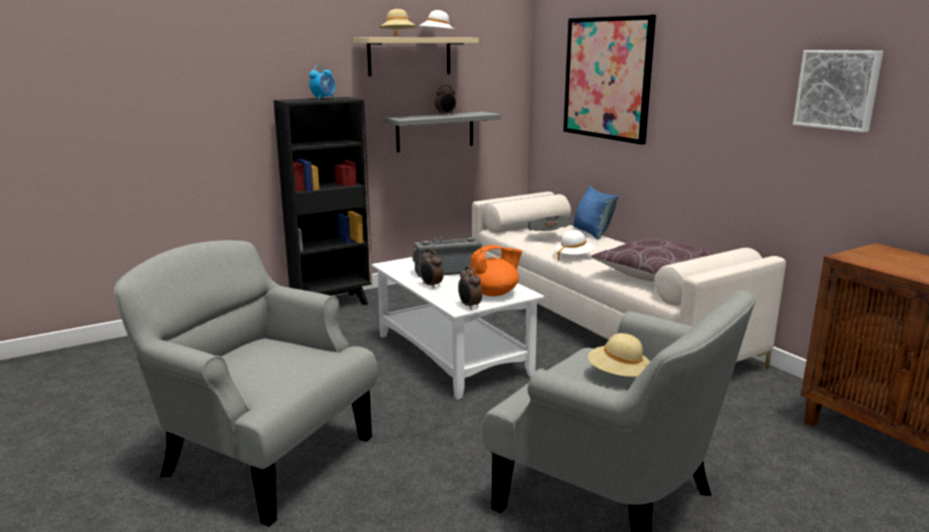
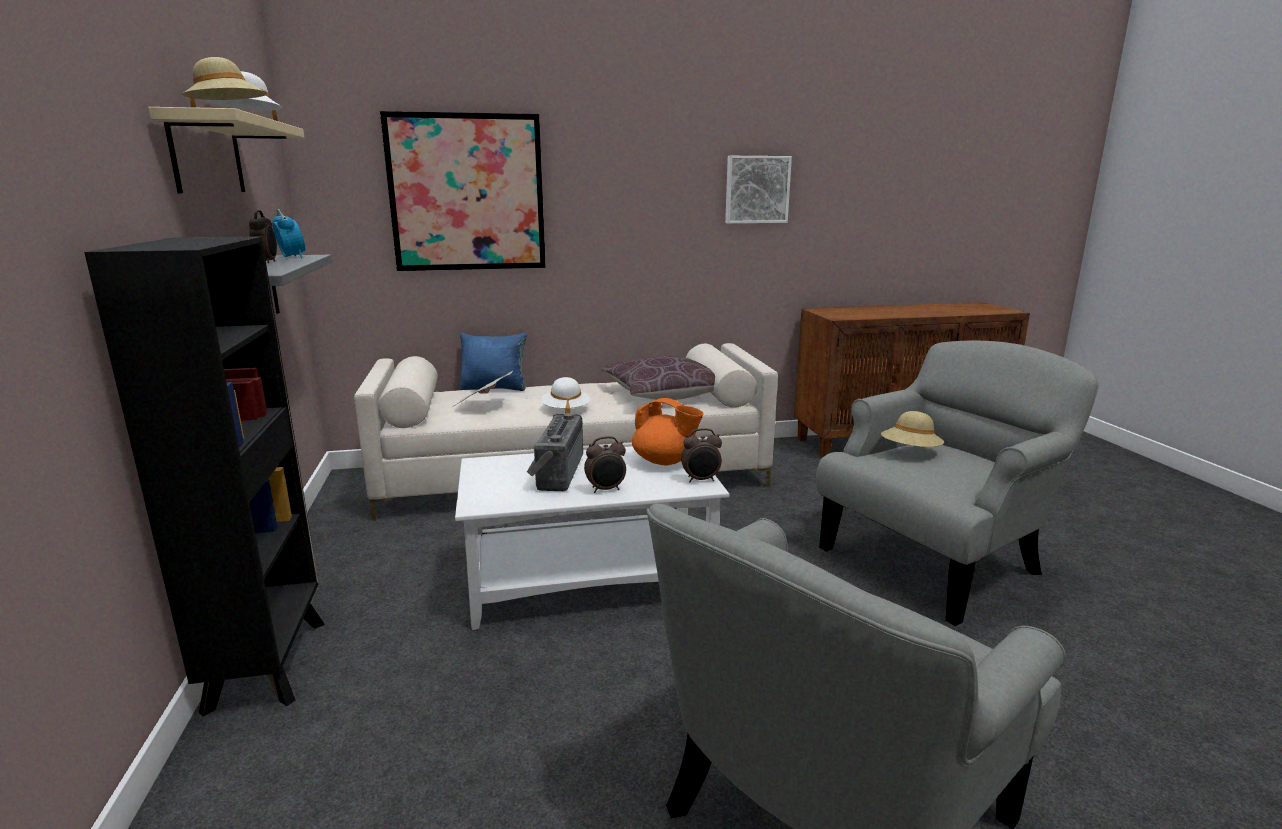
camera: 70 degrees left, 0 degrees up
alarm clock [309,65,335,99] -> alarm clock moved to [272,209,305,258]
orange teapot [470,245,522,296] -> orange teapot turned 120 degrees clockwise [632,398,704,465]

